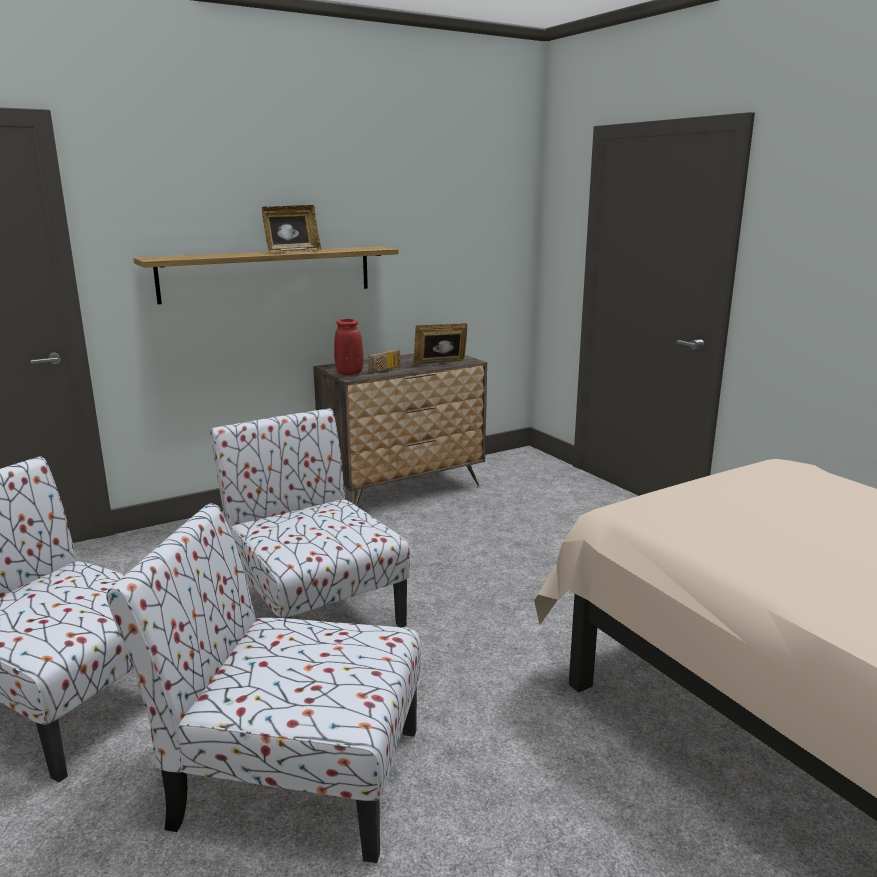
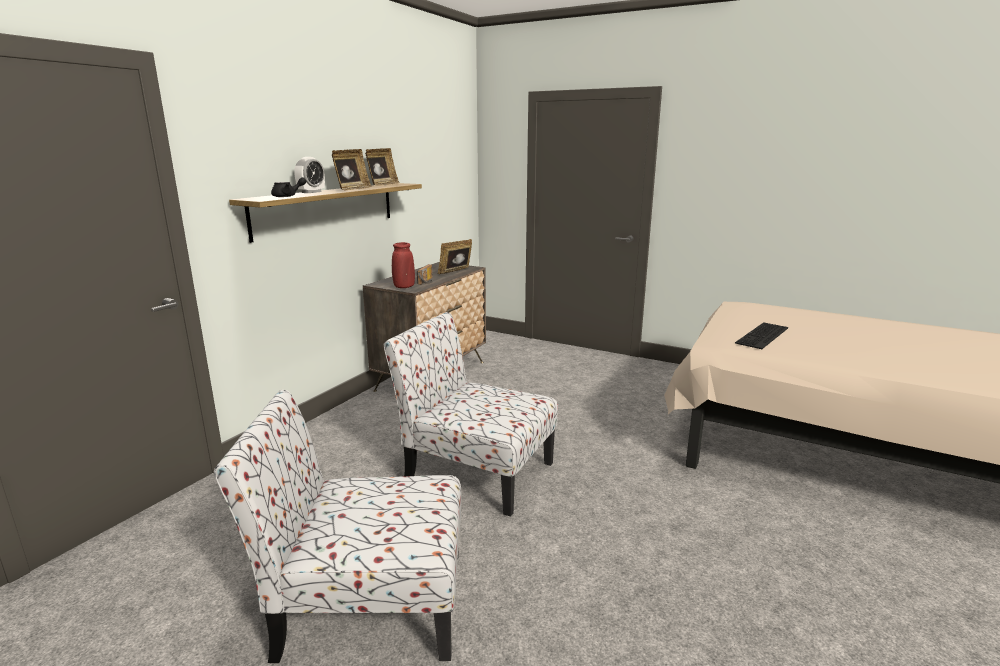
camera: 30 degrees left, 0 degrees up
chair [106,503,421,863] -> none
none -> black teapot [271,177,306,197]
none -> alarm clock [294,157,325,193]
none -> picture frame [365,148,399,186]
none -> keyboard [735,322,788,349]

